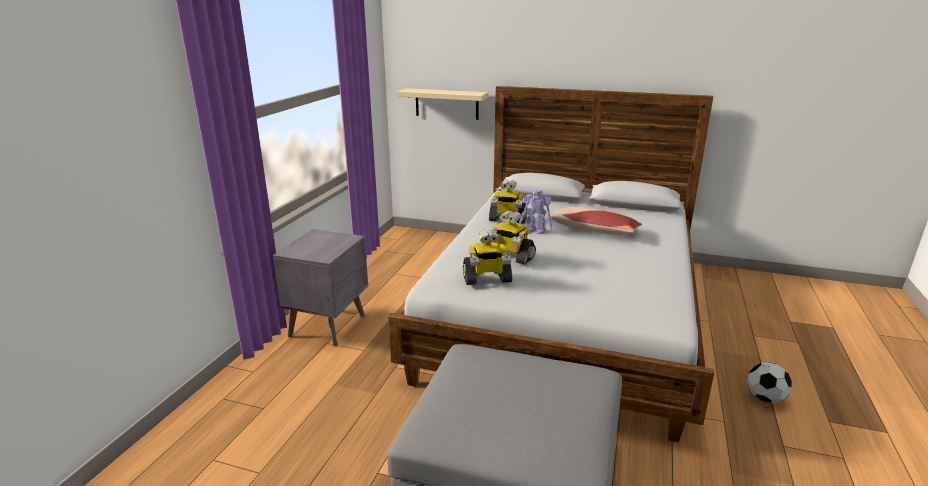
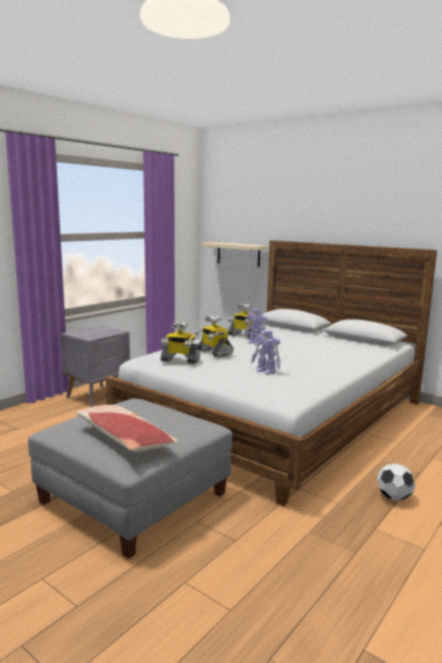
camera: 20 degrees right, 10 degrees down
pillow [550,207,642,235] -> pillow moved to [76,405,178,452]
none -> toy robot [251,330,281,374]

